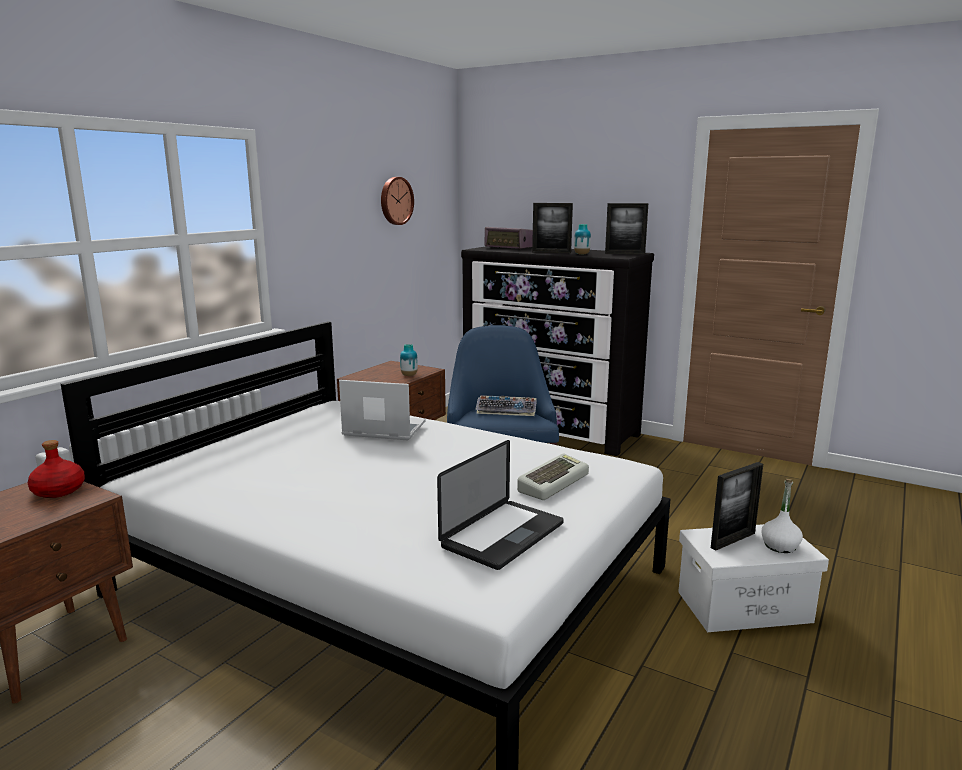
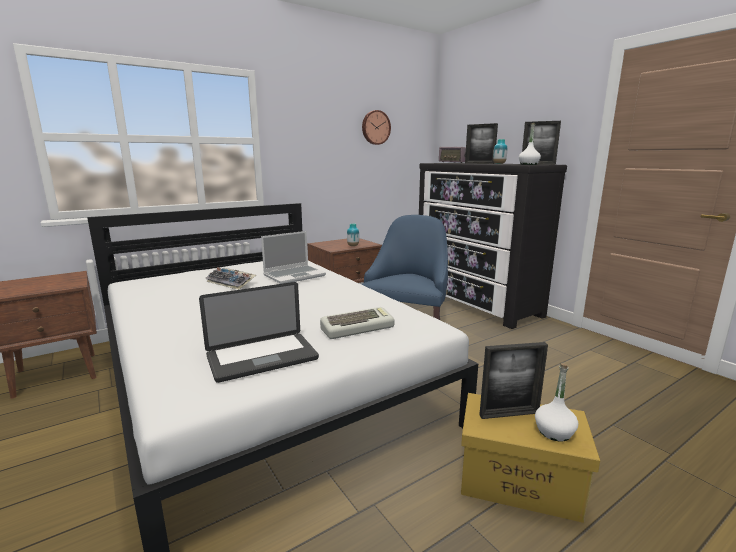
camera: 25 degrees right, 0 degrees up
red bottle [28,440,85,498] -> none
laptop [339,380,426,440] -> laptop turned 105 degrees clockwise [261,231,326,284]
keyboard [475,395,537,416] -> keyboard moved to [206,267,256,290]
white storage box [678,524,829,632] -> yellow storage box [461,393,600,523]
none -> white bottle [519,123,541,165]

